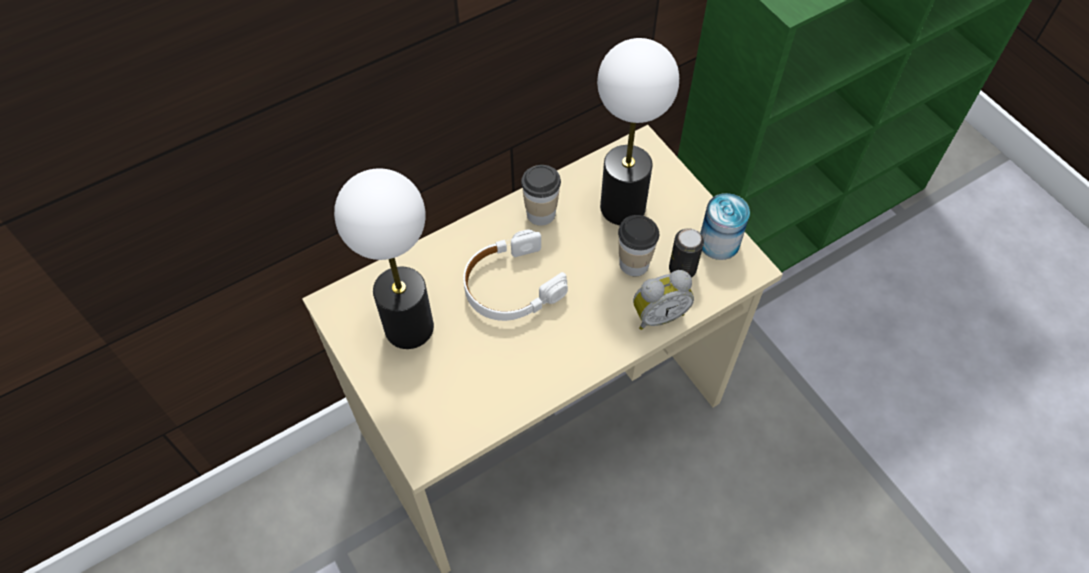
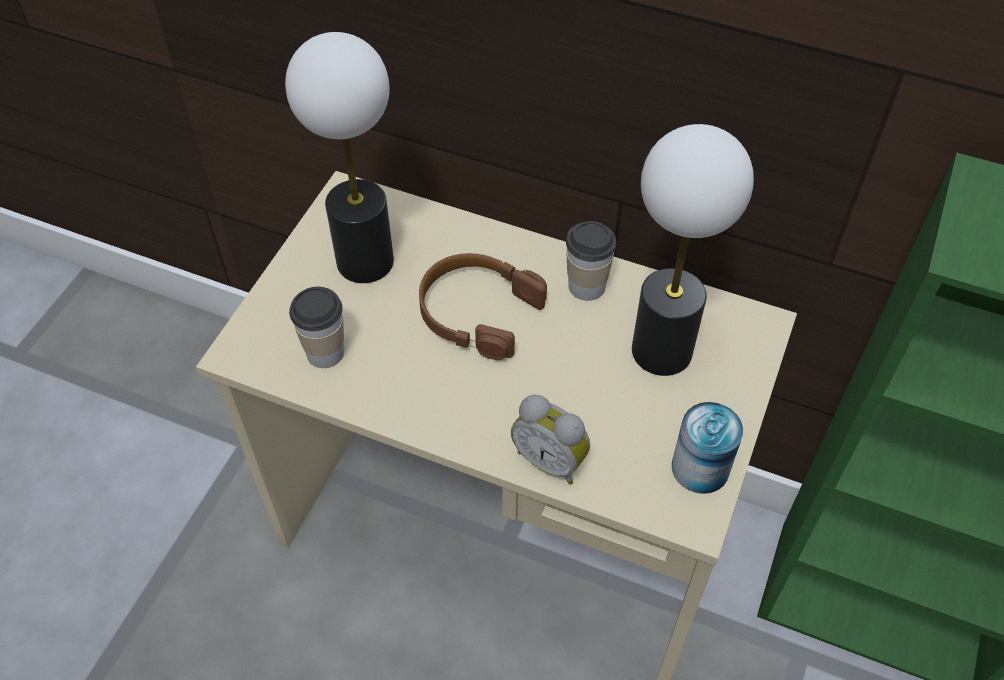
camera: 55 degrees right, 5 degrees down
white headphones [463,229,568,321] -> brown headphones [419,253,547,360]
cup [618,215,659,276] -> cup moved to [289,287,344,368]
can [669,228,704,278] -> none

